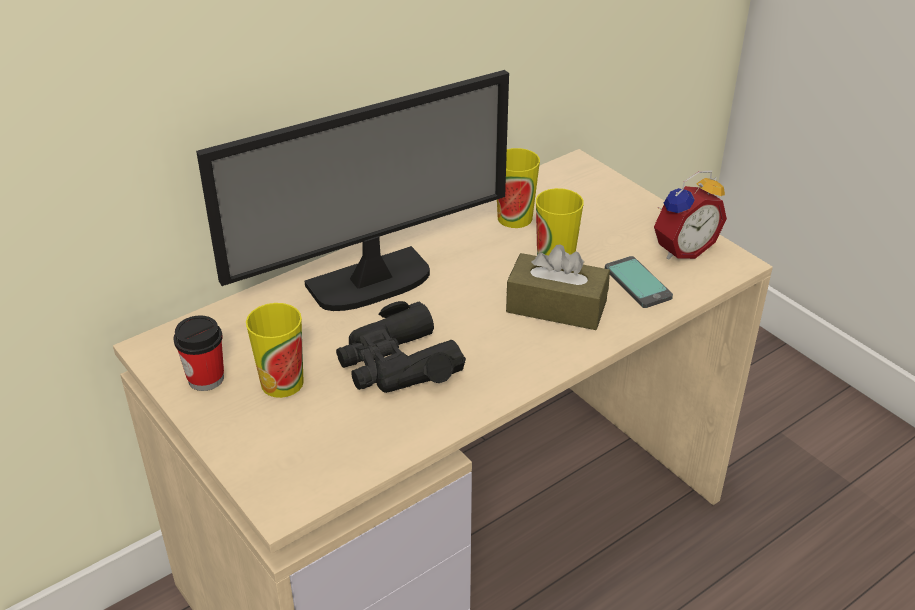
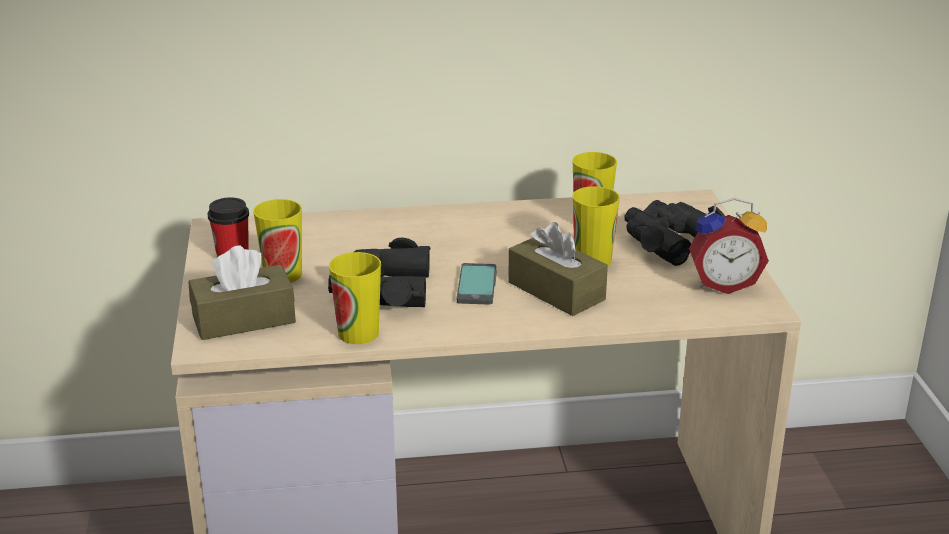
camera: 30 degrees right, 10 degrees down
monitor [196,70,509,311] -> none
phone [605,256,673,308] -> phone moved to [457,263,497,305]
none -> brown tissue box [188,245,296,340]
none -> cup [329,252,381,344]
none -> black binoculars [624,200,725,266]

